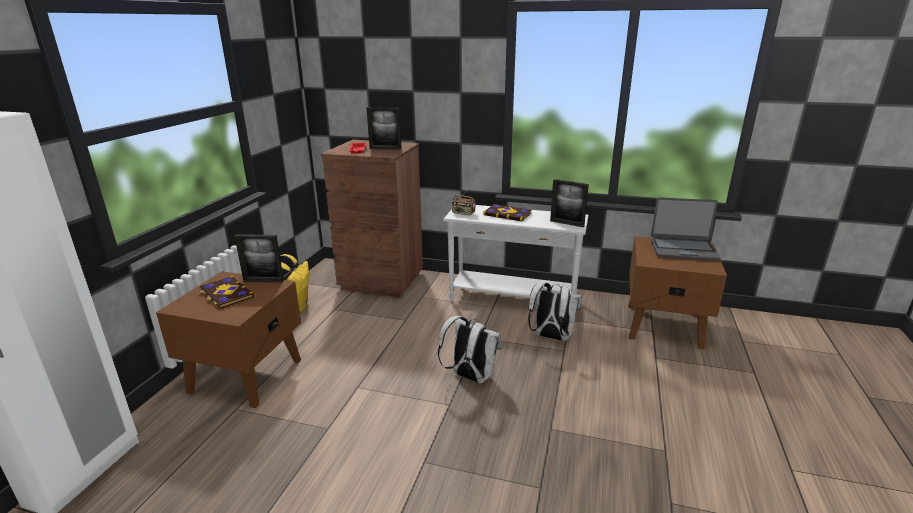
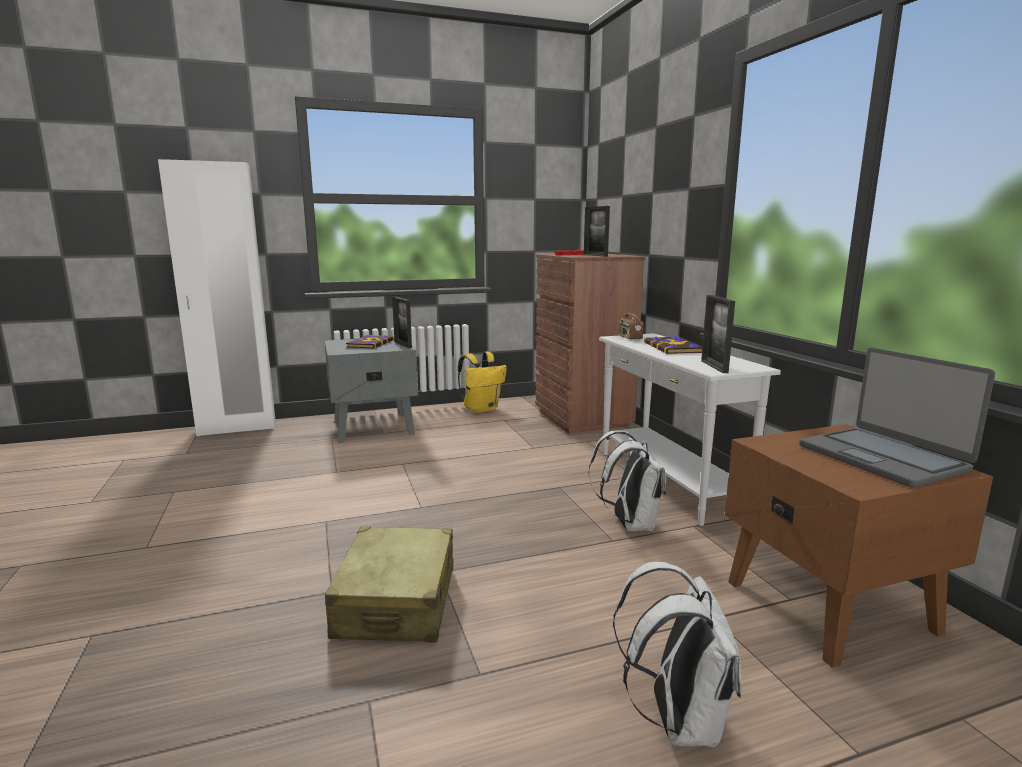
camera: 55 degrees right, 10 degrees down
brown nightstand [156,271,301,408] -> grey nightstand [325,339,418,443]
white backpack [438,316,502,383] -> white backpack moved to [613,562,742,747]
none -> beige suitcase [325,527,453,643]

